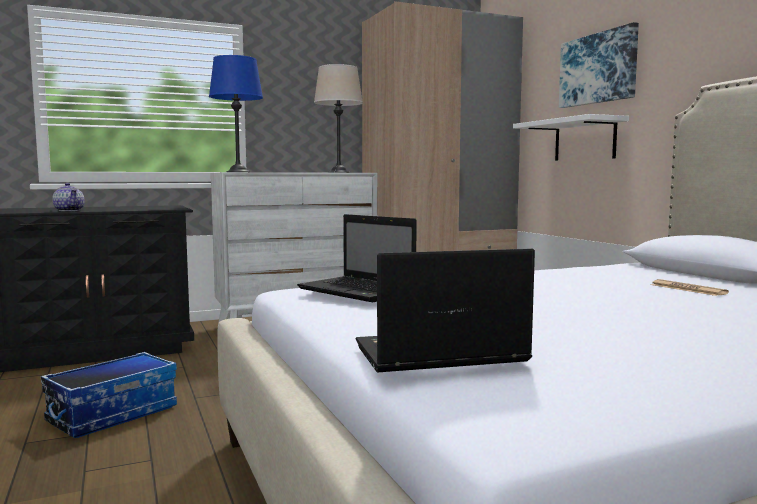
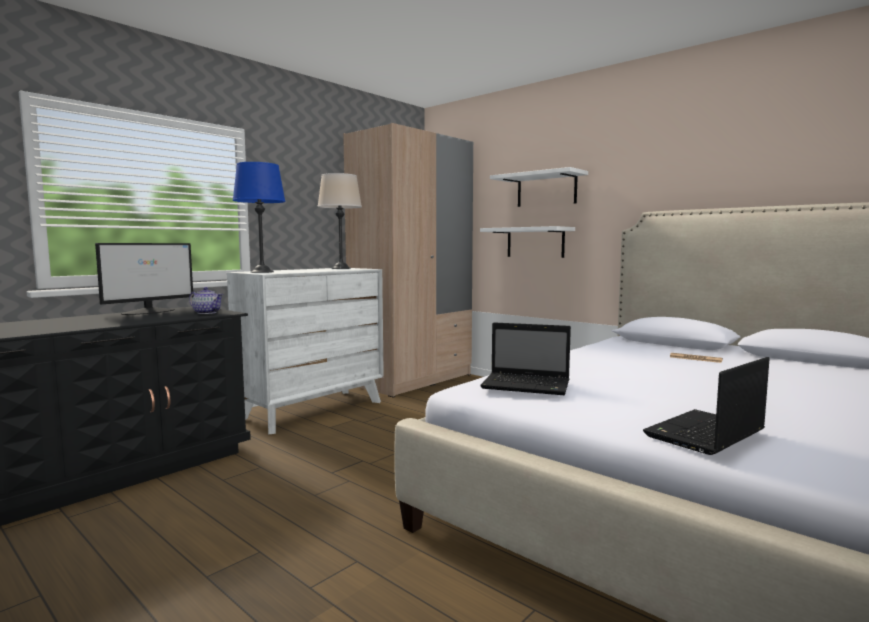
camera: 25 degrees left, 0 degrees up
storage box [41,352,177,438] -> none
teapot [52,183,85,211] -> teapot moved to [189,287,223,314]
picture [559,22,639,108] -> white shelf [490,167,588,207]
none -> monitor [95,243,193,315]

